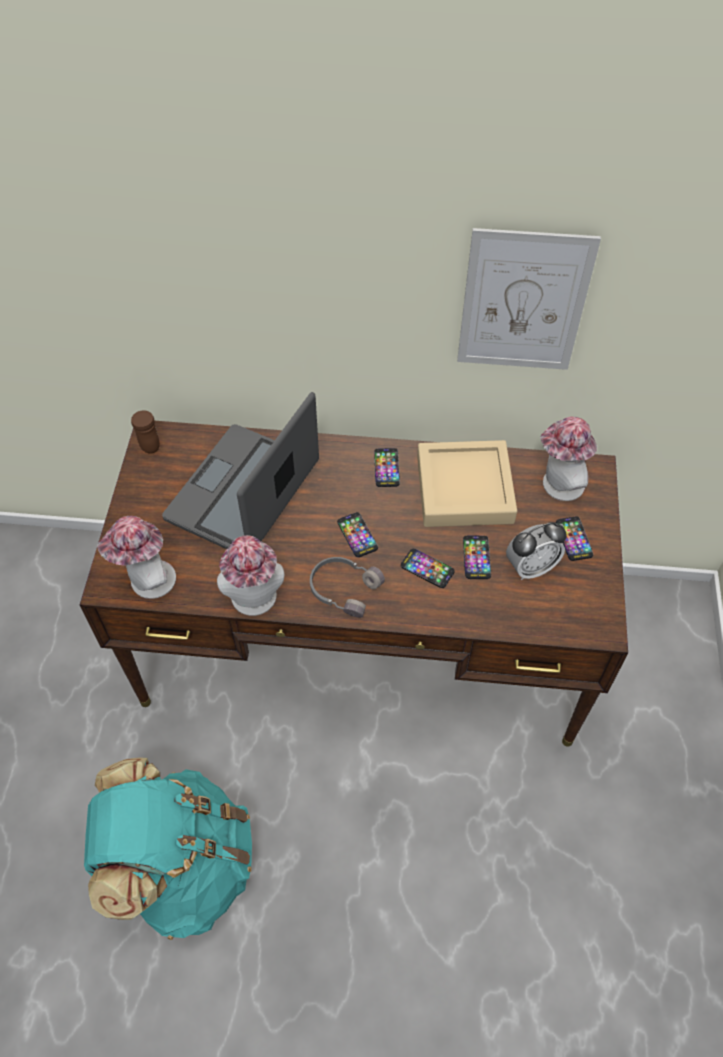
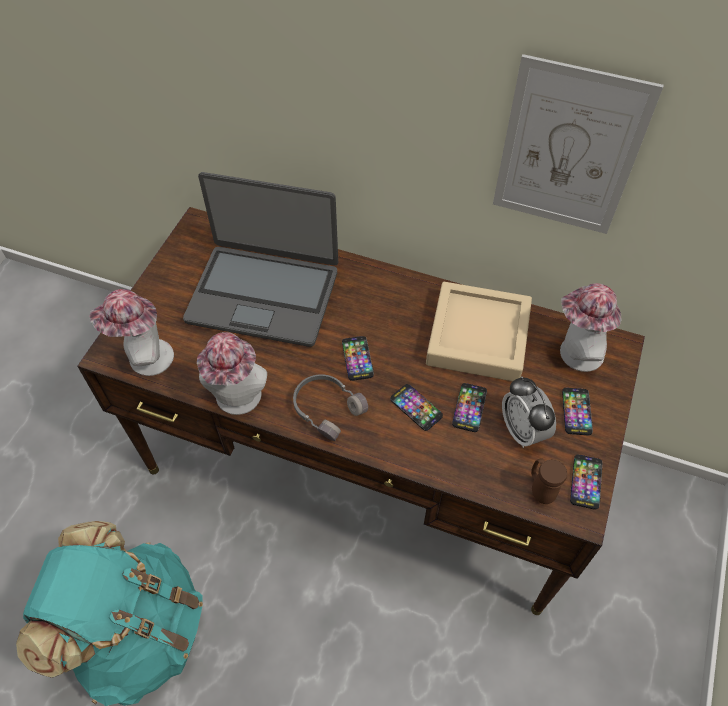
camera: 15 degrees right, 0 degrees up
brown mug [131,410,160,454] -> brown mug moved to [531,458,567,504]
laptop [162,392,319,549] -> laptop turned 120 degrees counterclockwise [183,172,338,347]
phone [374,448,400,487] -> phone moved to [570,455,602,510]
alarm clock [506,522,567,580] -> alarm clock turned 75 degrees clockwise [502,376,556,448]

